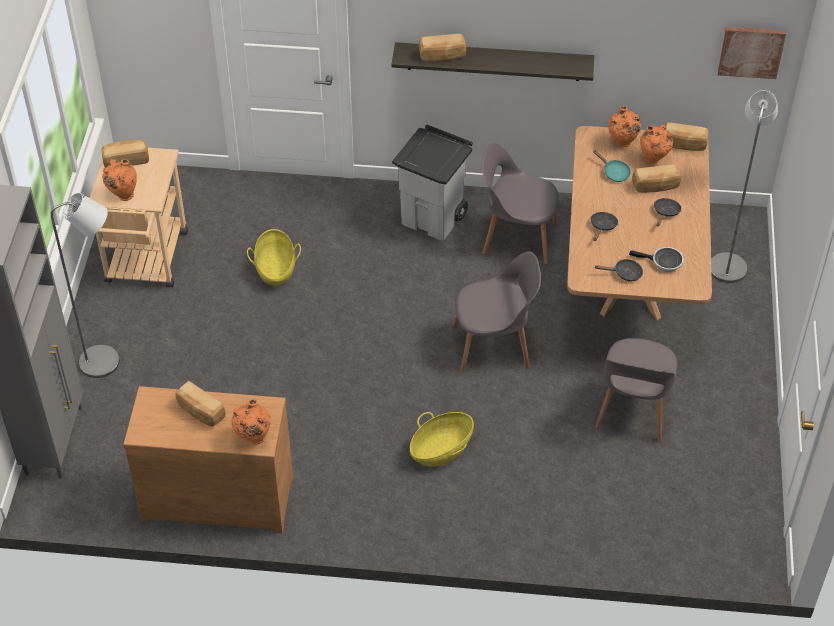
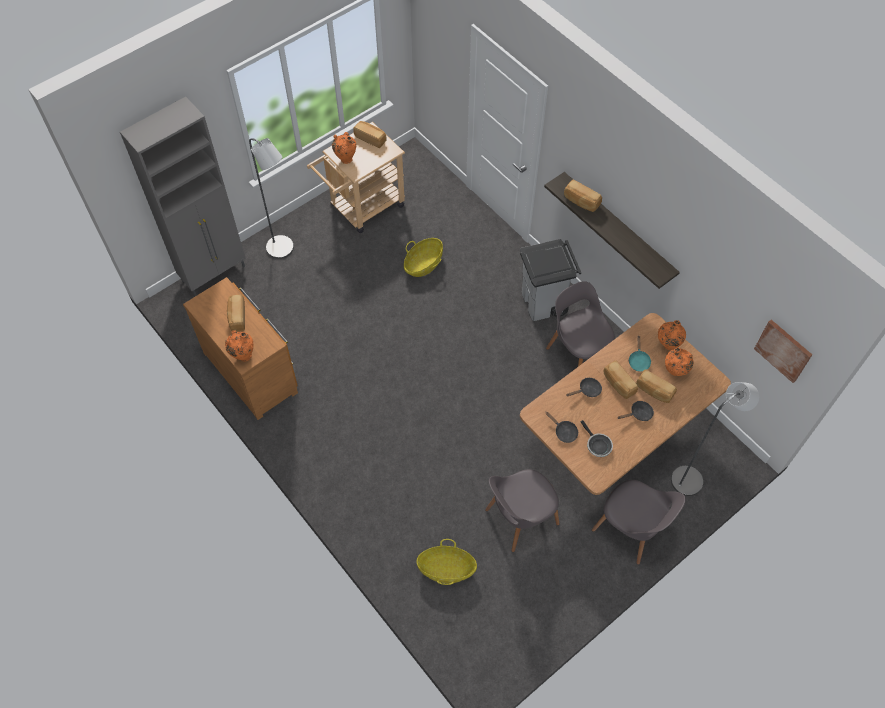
camera: 45 degrees right, 10 degrees up
basket [410,412,474,467] -> basket moved to [416,539,477,585]
grey chair [453,251,541,373] -> grey chair moved to [592,480,686,565]
bread [665,122,709,151] -> bread moved to [604,361,638,399]

